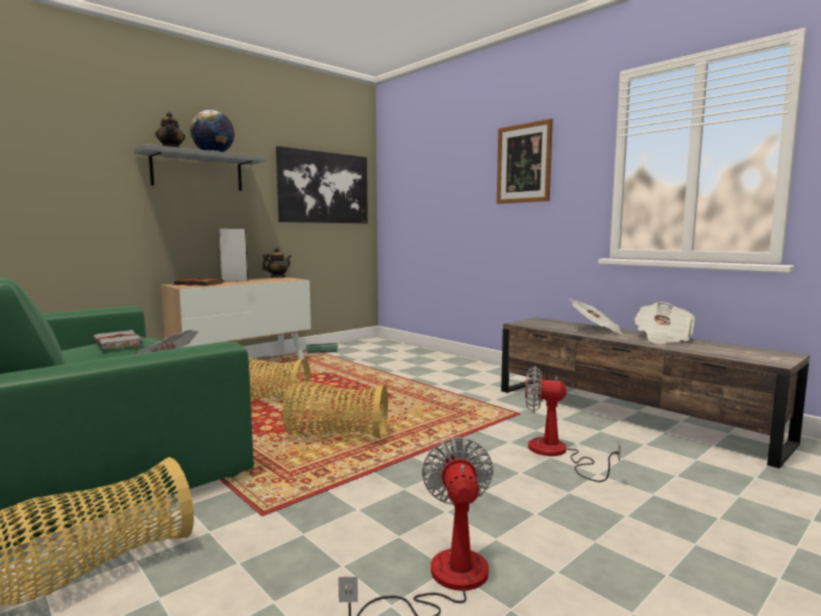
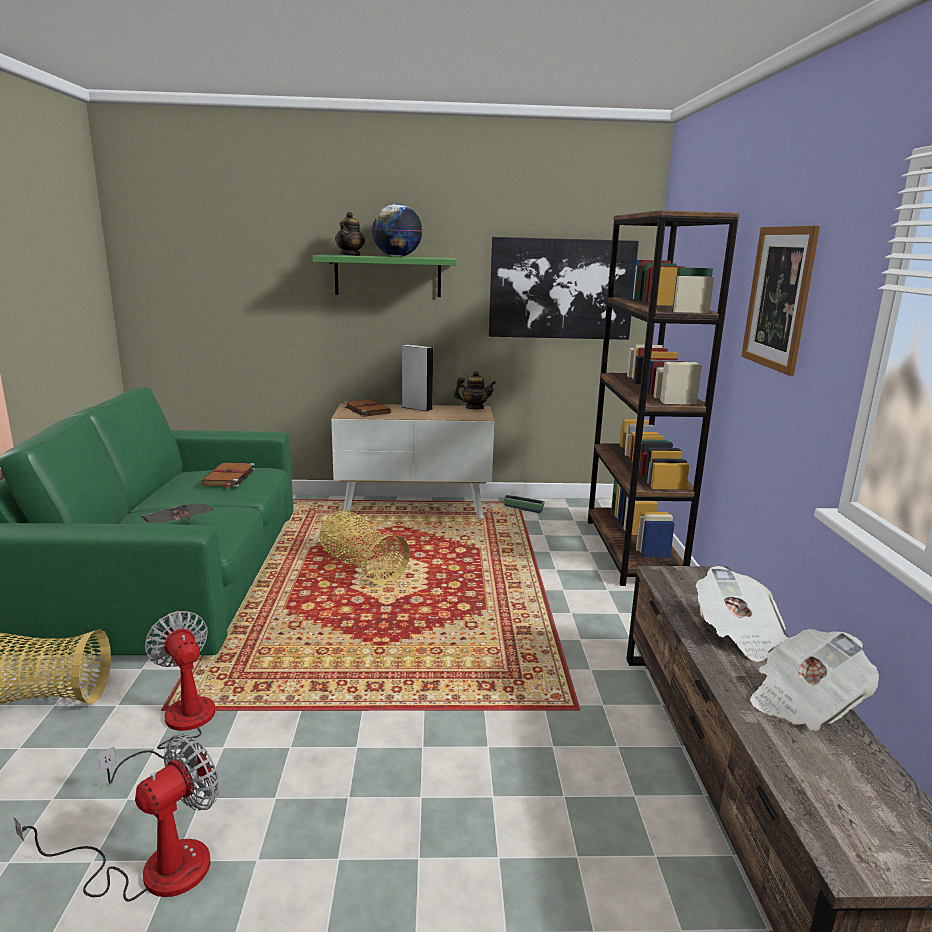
camera: 40 degrees right, 10 degrees up
grey book [93,330,145,349] -> brown book [201,462,255,488]
grey shelf [134,144,266,191] -> green shelf [312,255,457,297]
basket [282,382,388,440] -> none
fan [525,366,621,482] -> fan moved to [98,611,215,784]
none -> brown bookcase [588,210,740,586]

